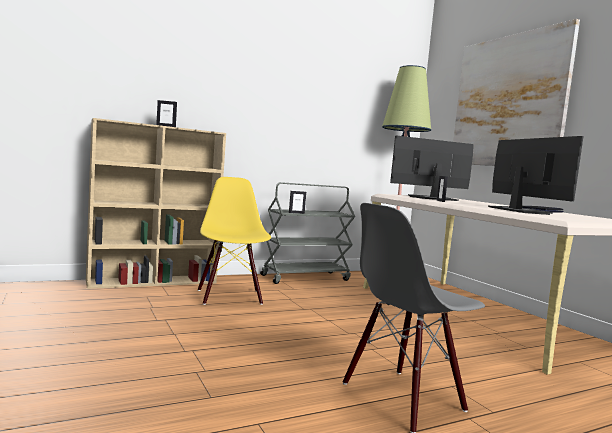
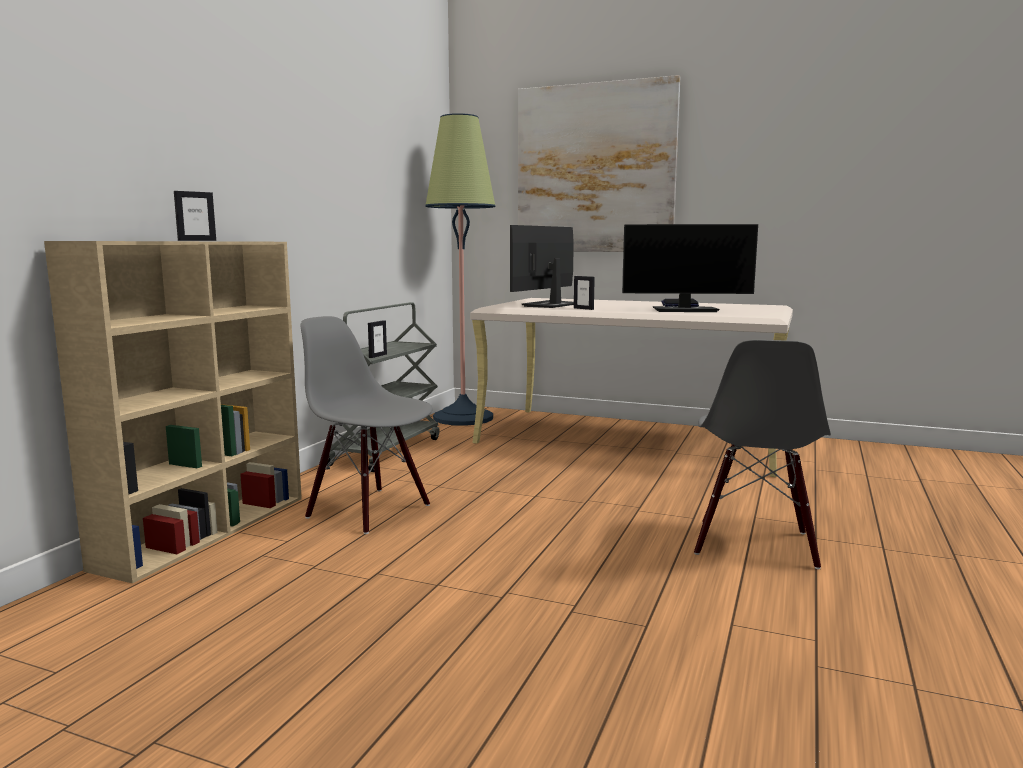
camera: 40 degrees left, 5 degrees up
yellow chair [198,177,271,305] -> grey chair [301,316,432,534]
monitor [488,136,584,215] -> monitor turned 150 degrees clockwise [622,224,758,312]

